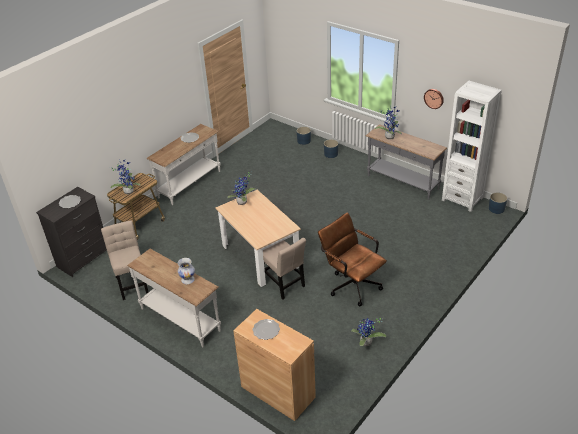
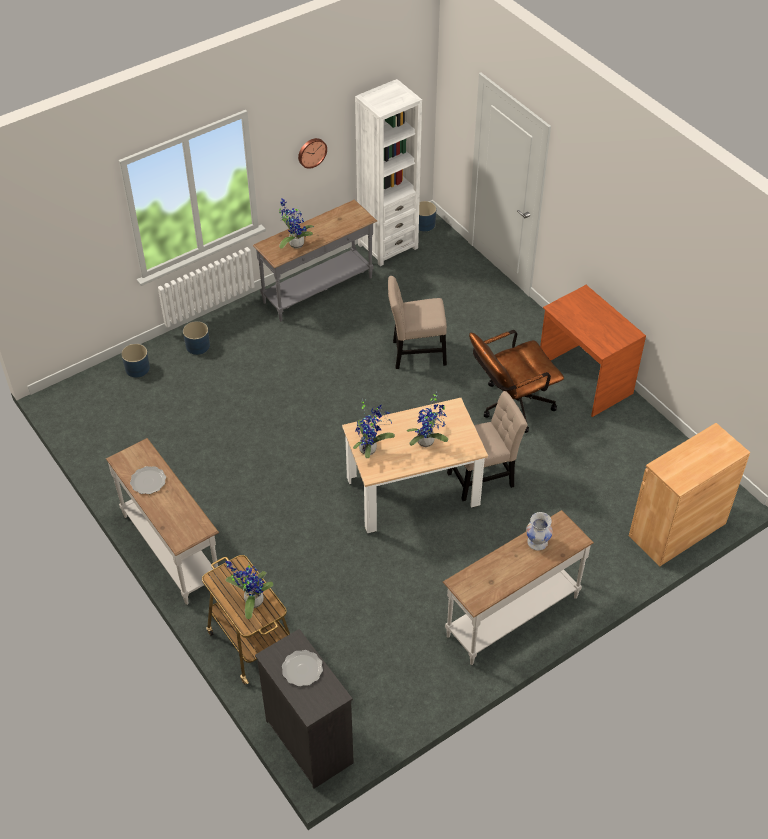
camera: 75 degrees left, 10 degrees up
beige chair [101,221,148,300] -> beige chair moved to [388,276,447,369]
plate [252,319,280,340] -> none
potted plant [351,318,386,346] -> potted plant moved to [407,392,448,447]
none -> brown desk [540,285,646,417]

